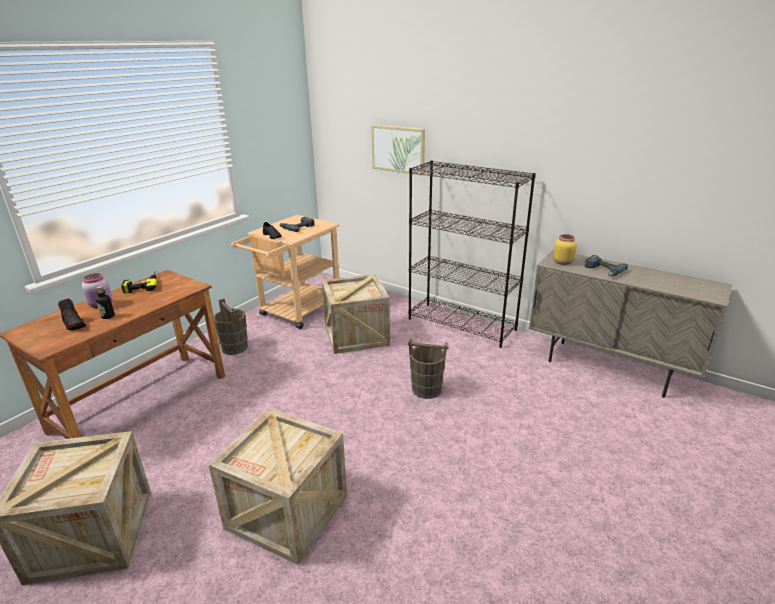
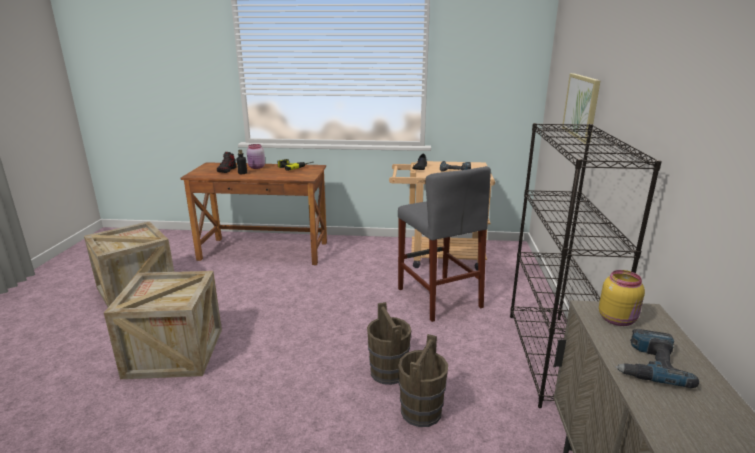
camera: 60 degrees right, 5 degrees down
brown bucket [214,299,248,355] -> brown bucket moved to [398,334,448,427]
crate [322,274,390,354] -> grey stool [398,166,491,322]

